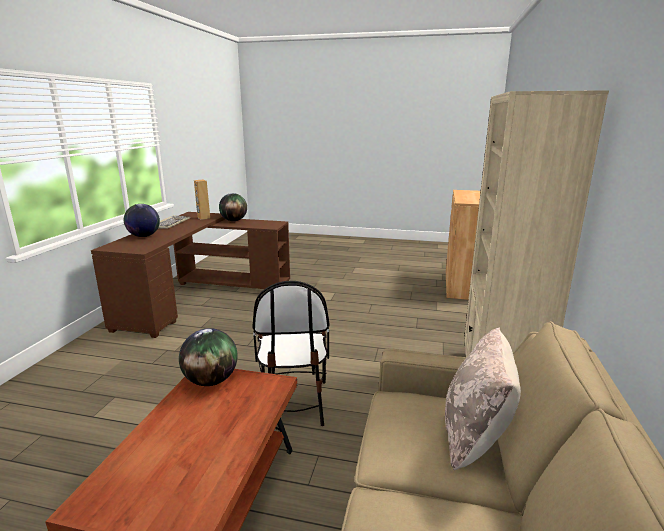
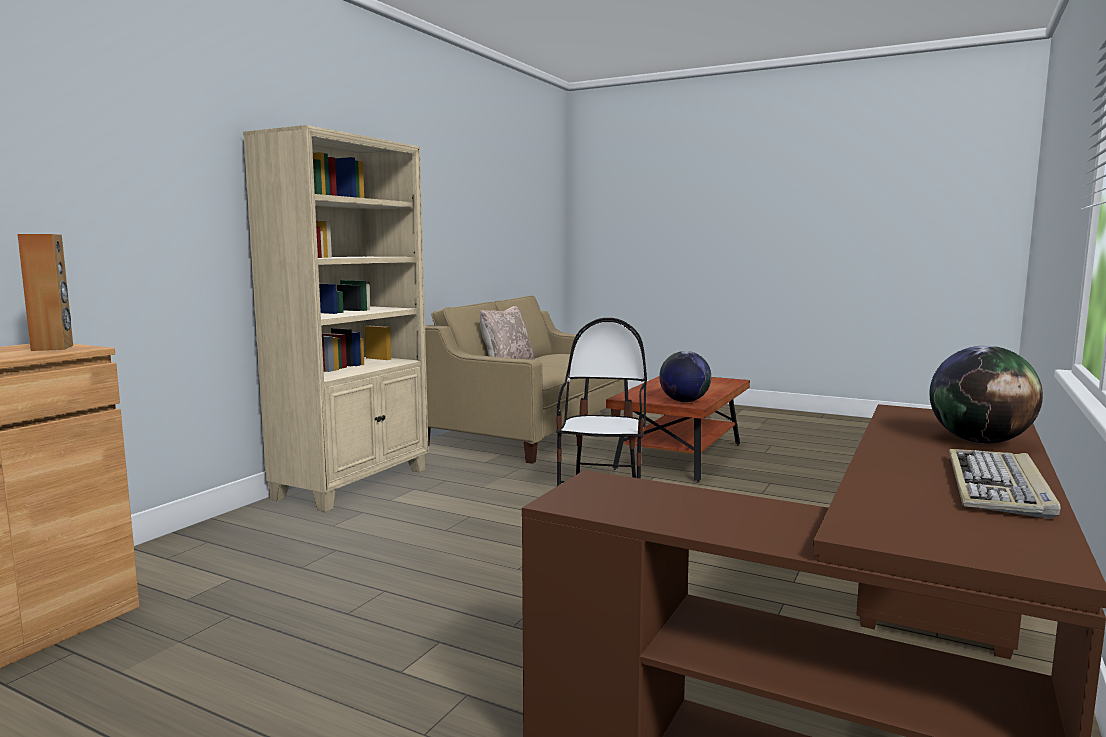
camera: 165 degrees left, 10 degrees down
brown speaker [194,180,210,220] -> brown speaker moved to [17,234,73,351]
globe [219,193,247,221] -> none

